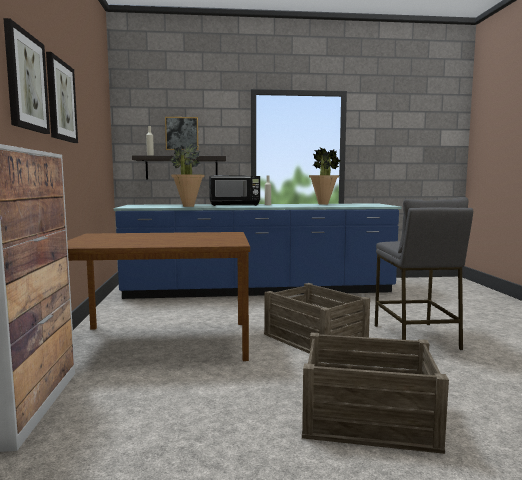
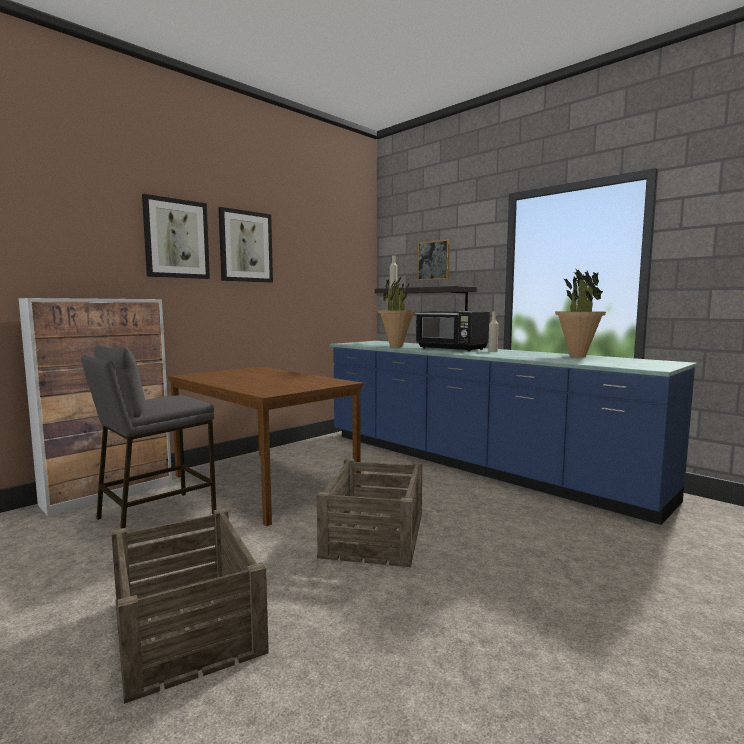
camera: 50 degrees right, 0 degrees up
grey stool [375,197,473,350] -> grey stool moved to [81,345,216,529]

